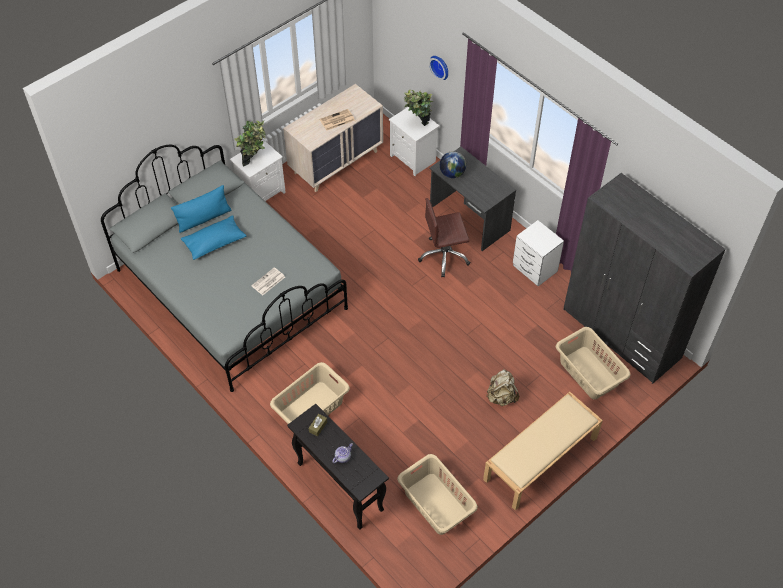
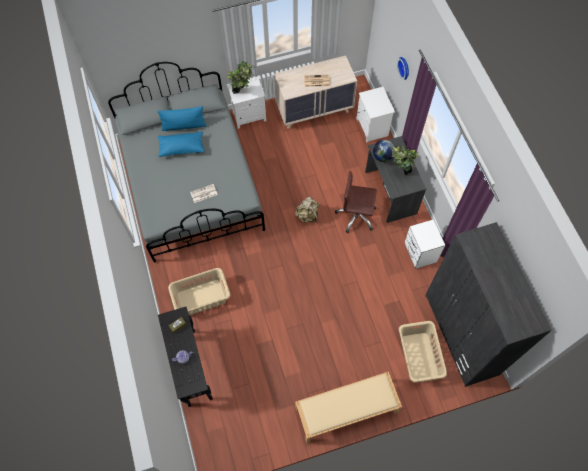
camera: 25 degrees right, 10 degrees up
beige laundry basket [397,454,478,535] -> none
potted plant [404,90,433,126] -> potted plant moved to [391,146,419,175]
beige backpack [486,369,519,406] -> beige backpack moved to [295,197,319,223]

